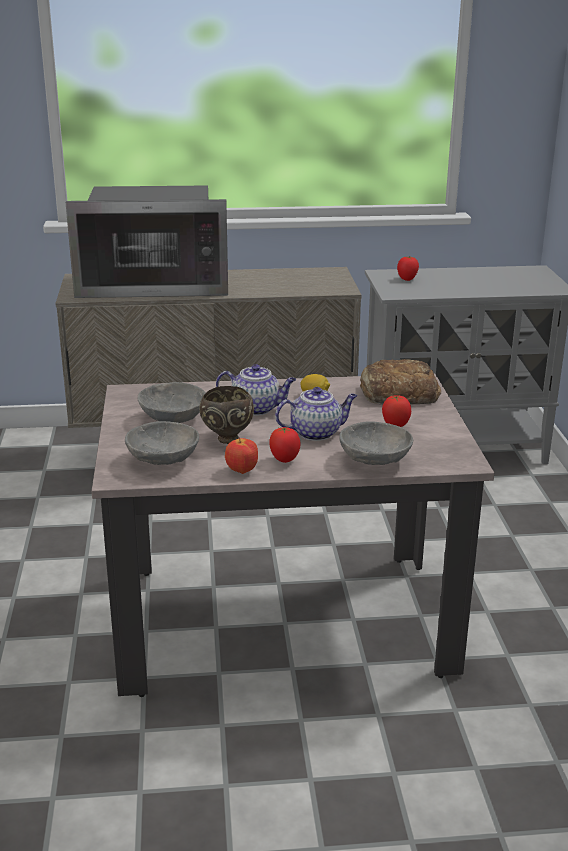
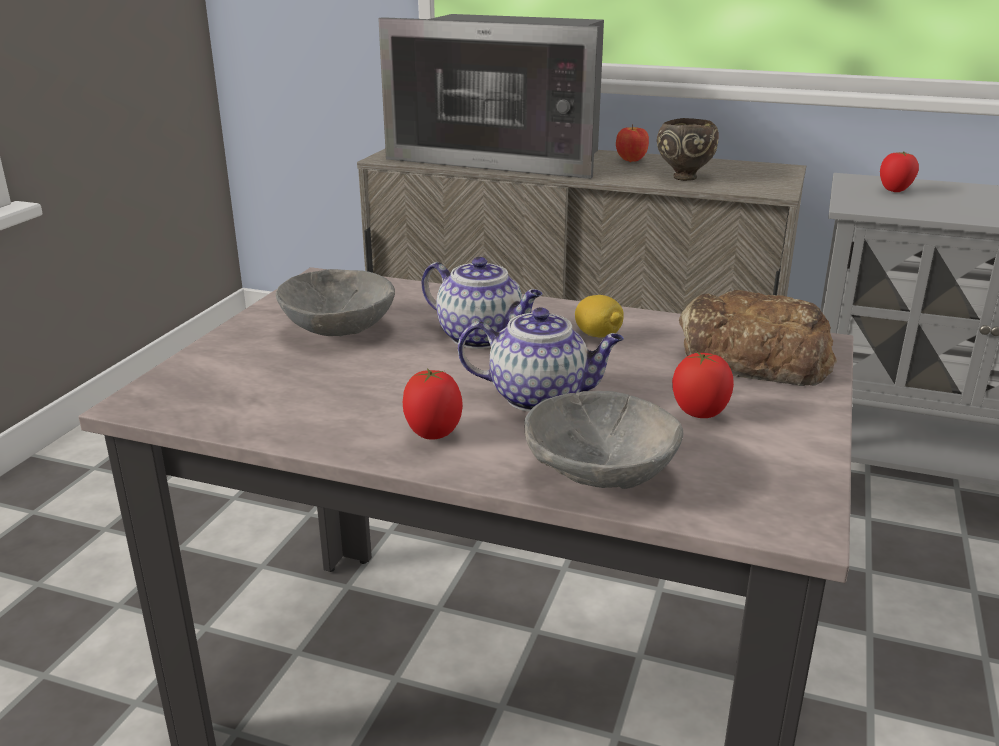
camera: 25 degrees right, 0 degrees up
grey bowl [125,421,199,465] -> none
brown bowl [199,386,254,444] -> brown bowl moved to [657,118,719,181]
apple [225,437,258,474] -> apple moved to [616,124,649,162]

